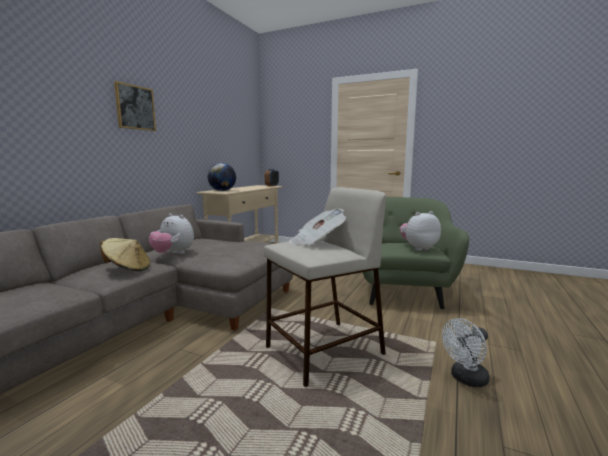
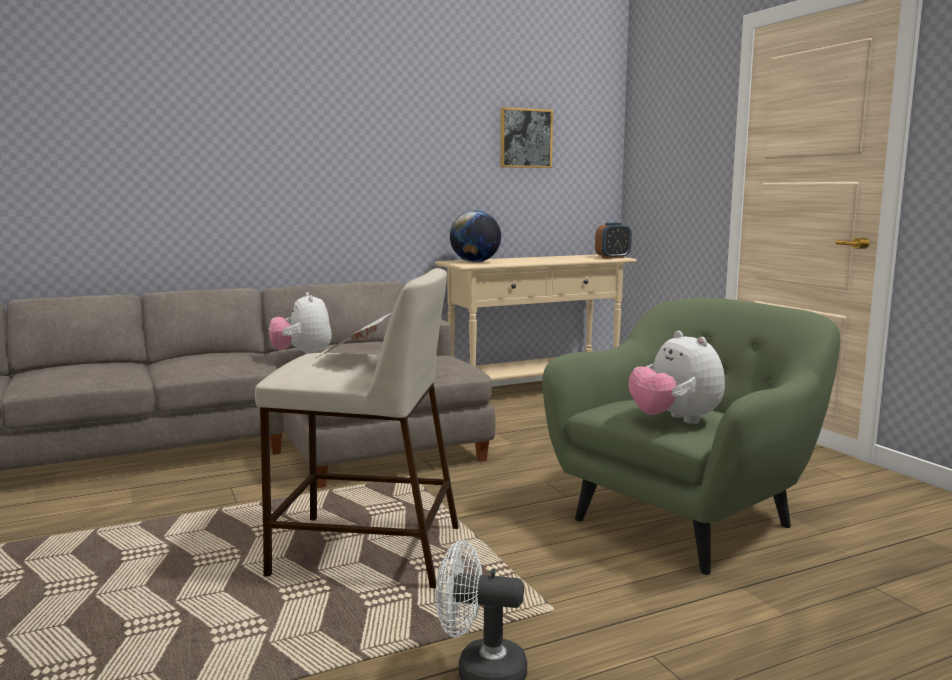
camera: 40 degrees right, 0 degrees up
beige hat [100,238,150,271] -> none
picture [114,81,156,131] -> picture moved to [500,107,553,168]
plush toy [400,211,441,251] -> plush toy turned 135 degrees counterclockwise [629,331,725,424]

